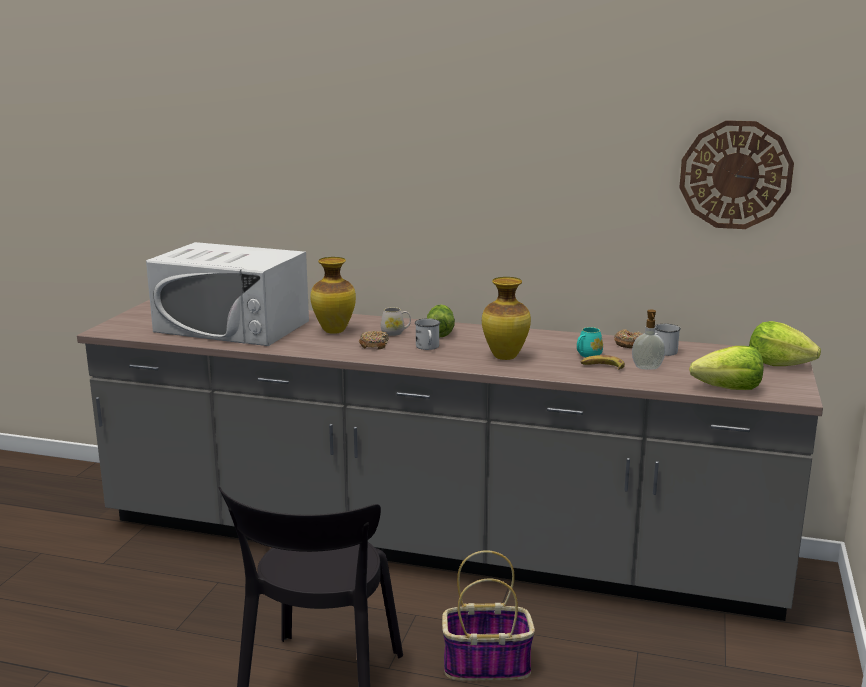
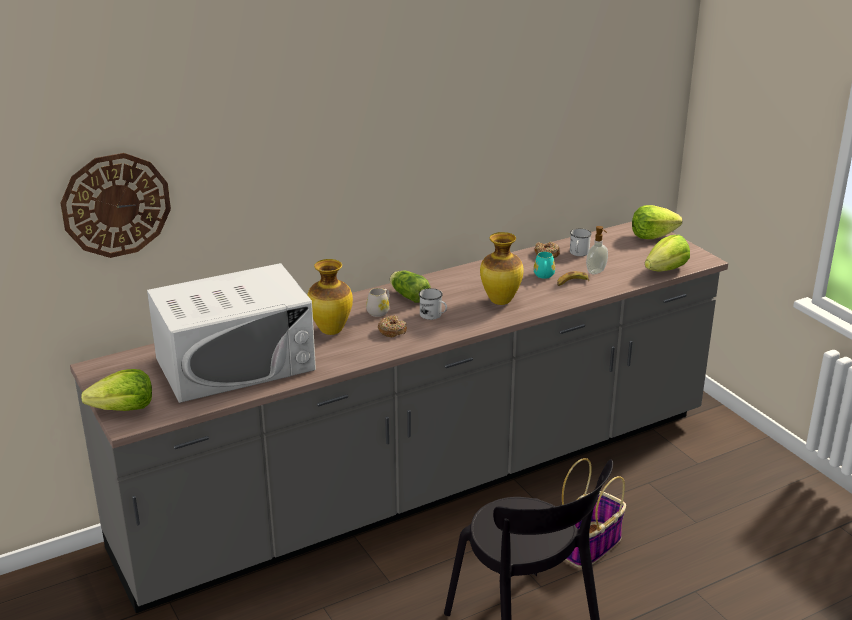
camera: 45 degrees left, 10 degrees up
wall clock [679,120,794,229] -> wall clock moved to [60,153,171,258]
none -> lettuce [81,369,152,411]

